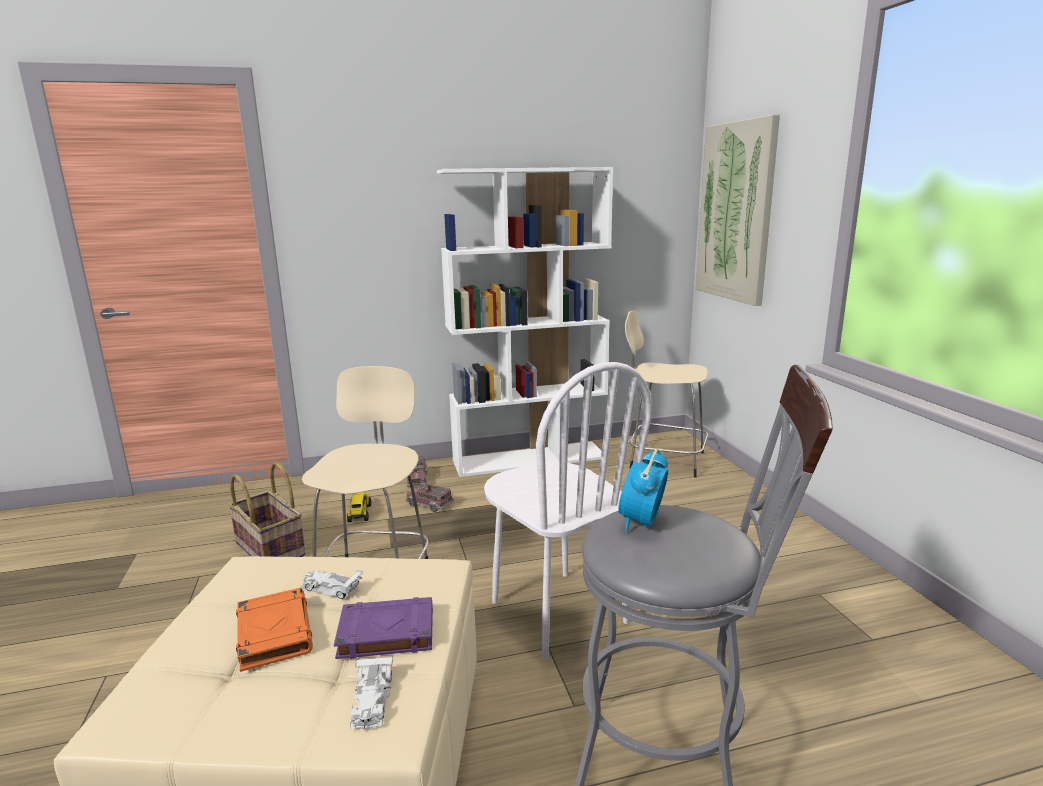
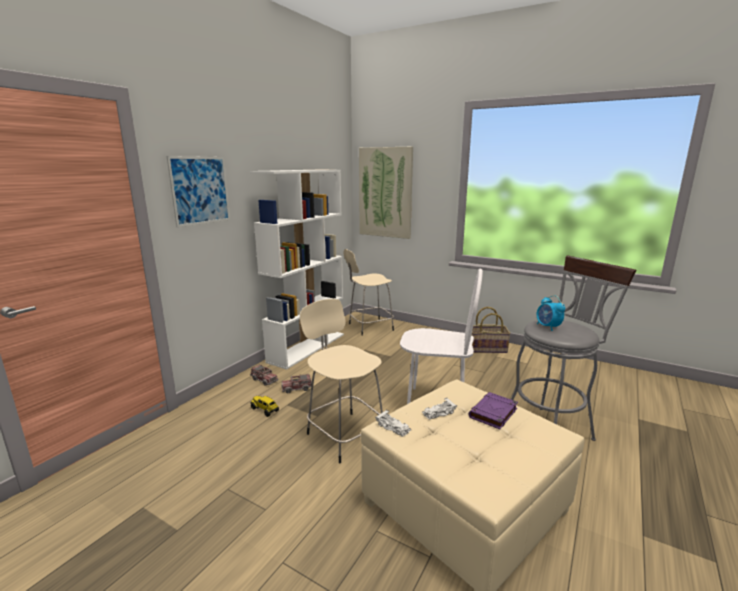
camera: 45 degrees left, 0 degrees up
basket [228,462,306,557] -> basket moved to [472,307,511,353]
orange book [236,588,313,672] -> none
white toy car [350,657,393,729] -> white toy car moved to [375,410,411,437]
none -> picture [167,156,230,227]

